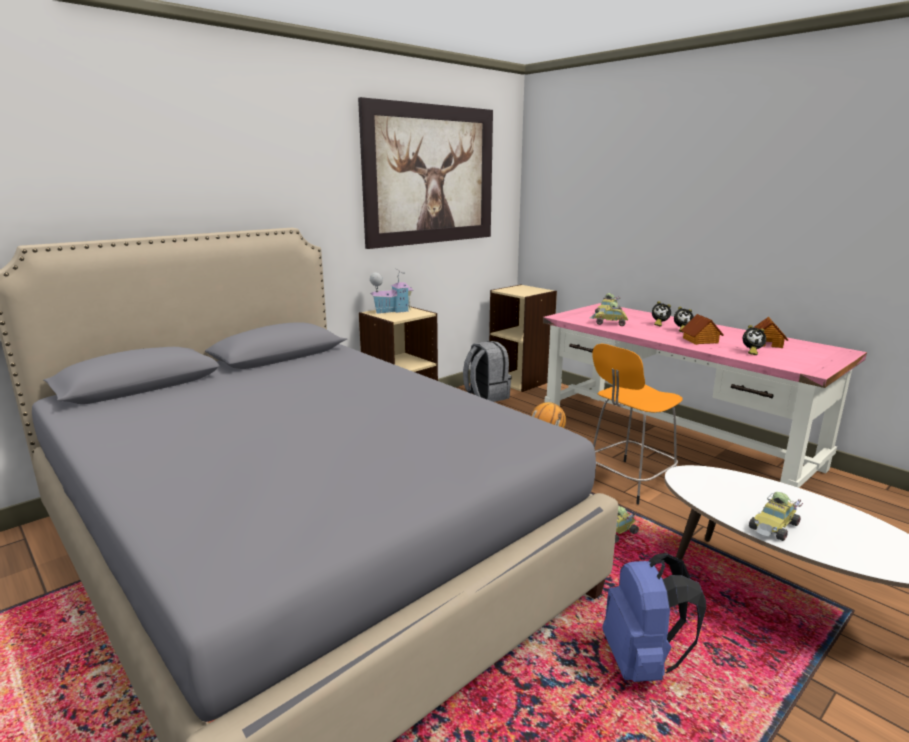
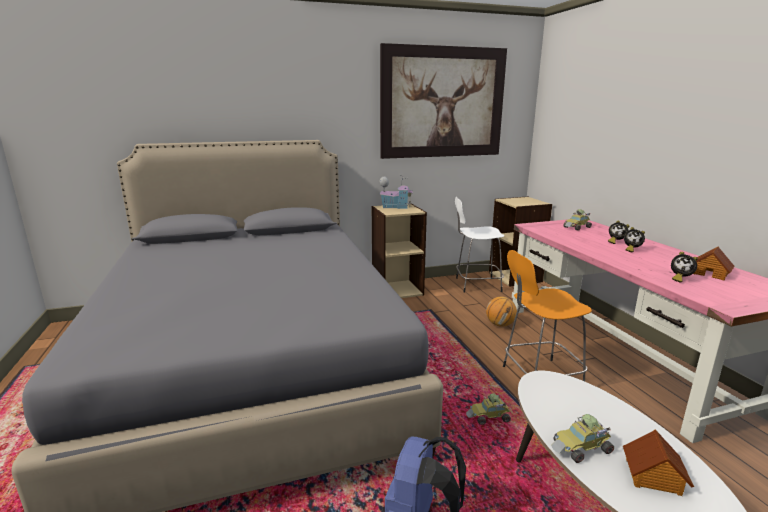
camera: 25 degrees right, 0 degrees up
grey backpack [463,341,512,402] -> white stool [455,197,504,293]
toy car [589,302,628,326] -> none
toy house [681,314,724,345] -> toy house moved to [623,429,694,496]

